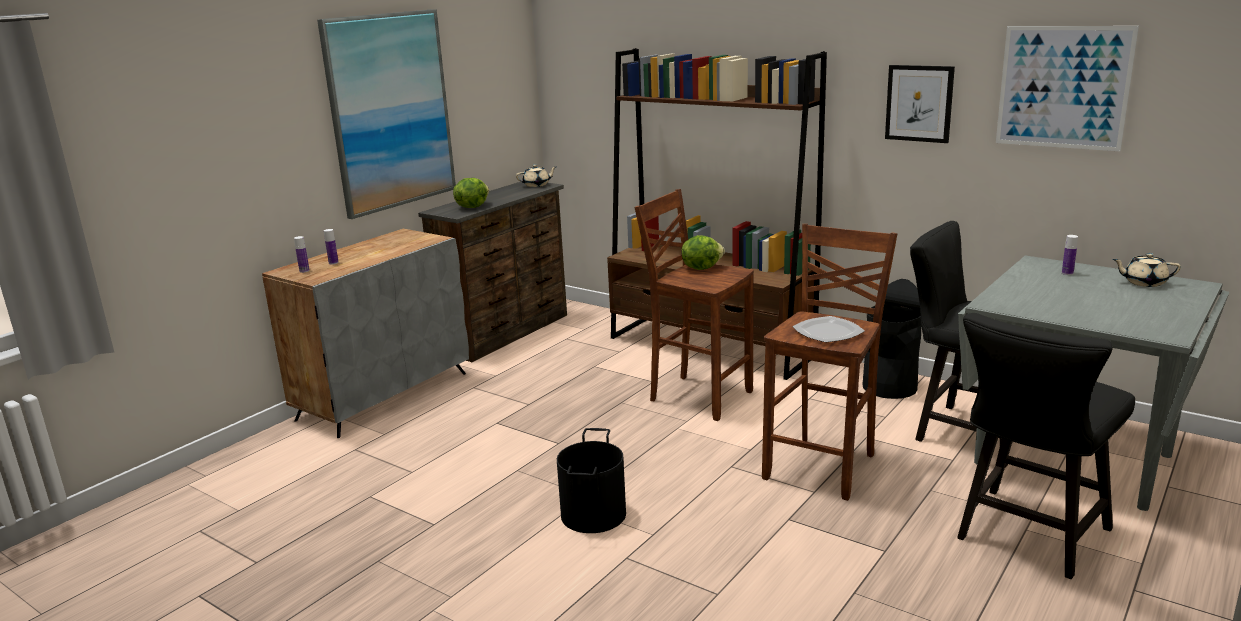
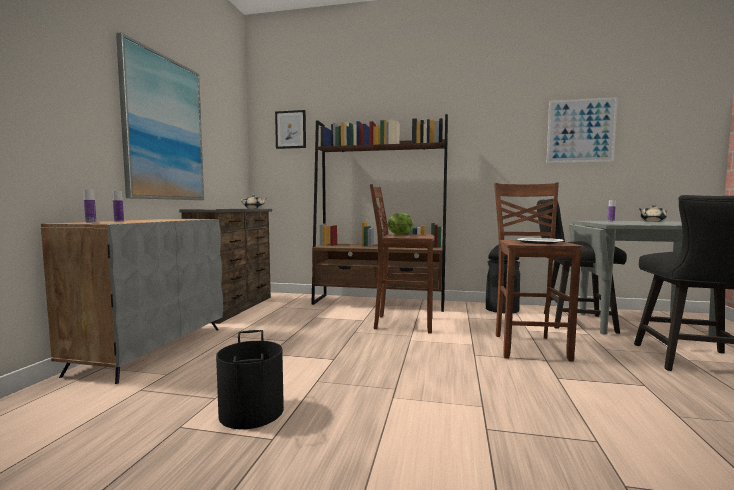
camera: 25 degrees left, 15 degrees down
lettuce [453,178,489,208] -> none
black bucket [557,428,626,533] -> black bucket moved to [216,330,284,429]
picture [885,65,955,143] -> picture moved to [275,110,306,149]

